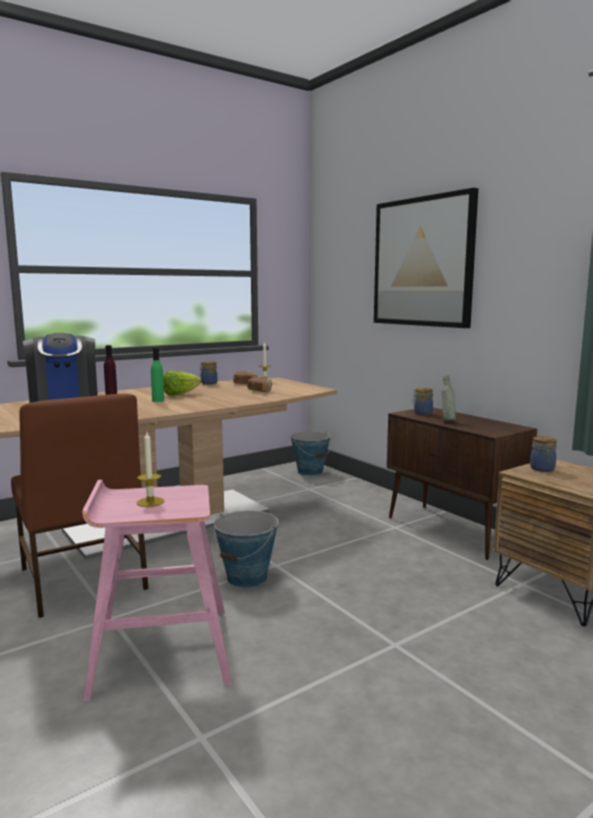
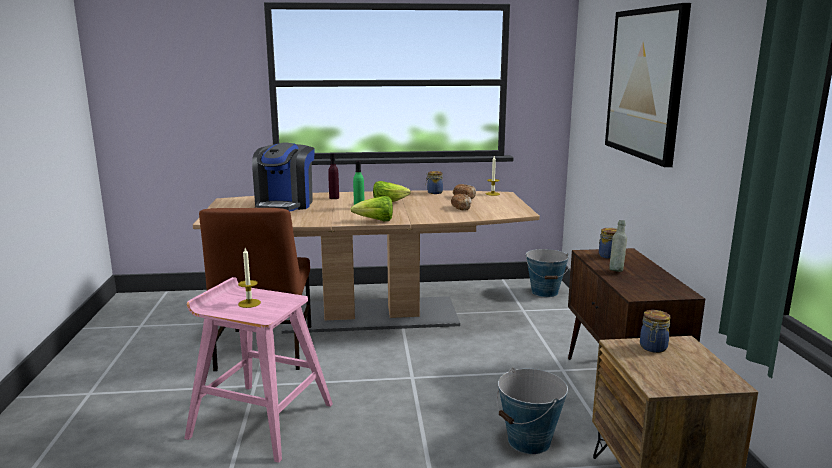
camera: 30 degrees right, 5 degrees up
bucket [213,511,278,588] -> bucket moved to [497,368,568,454]
none -> lettuce [350,196,393,221]

